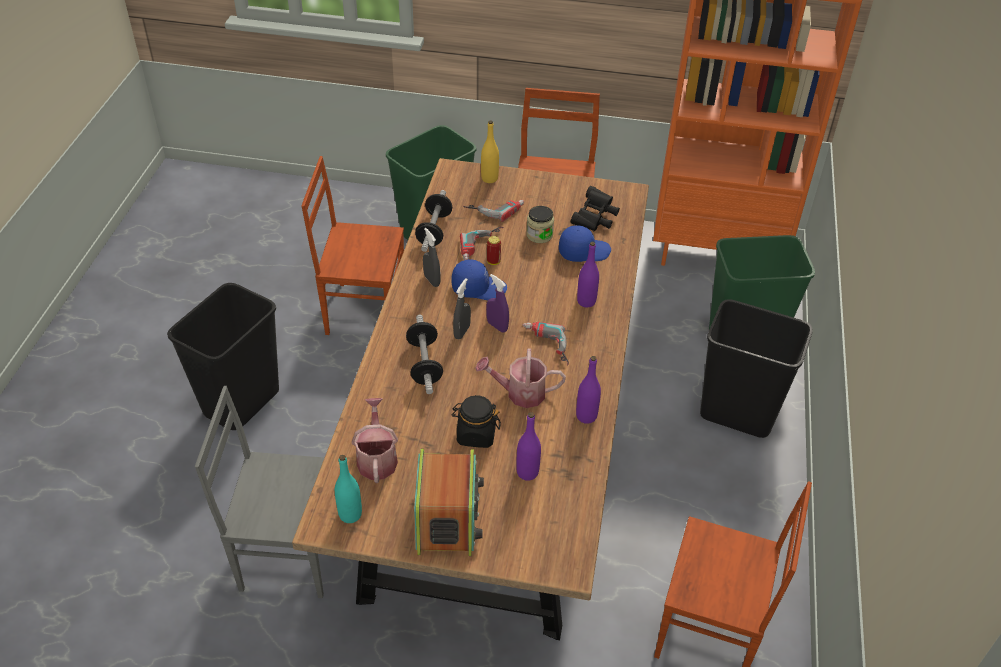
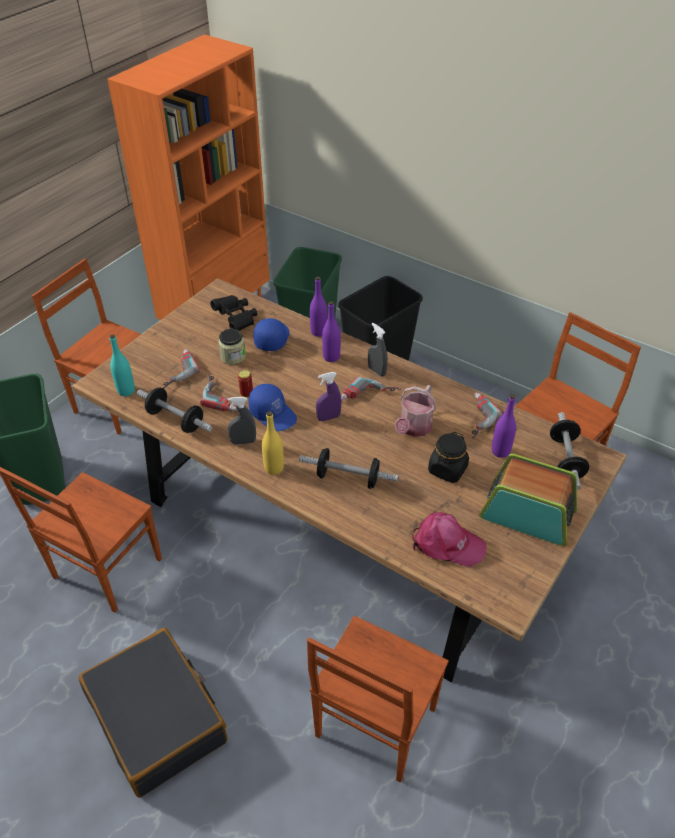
camera: 65 degrees left, 0 degrees up
black trash can [167,283,279,430] -> black suitcase [78,628,227,798]
grey chair [195,386,325,598] -> brown chair [307,616,449,783]
turquoise bottle [335,455,362,523] -> turquoise bottle moved to [110,334,135,396]
watering can [352,398,398,483] -> pink cap [412,512,486,567]
blue cap [451,259,507,300] -> blue cap turned 105 degrees clockwise [248,384,297,431]
grey spray bottle [453,278,471,339] -> grey spray bottle moved to [368,323,388,377]
yellow bottle [481,120,499,183] -> yellow bottle moved to [262,411,284,475]
purple bottle [576,356,601,424] -> purple bottle moved to [310,277,327,337]
none -> power drill [472,393,502,439]
none -> dumbbell [550,412,589,490]

